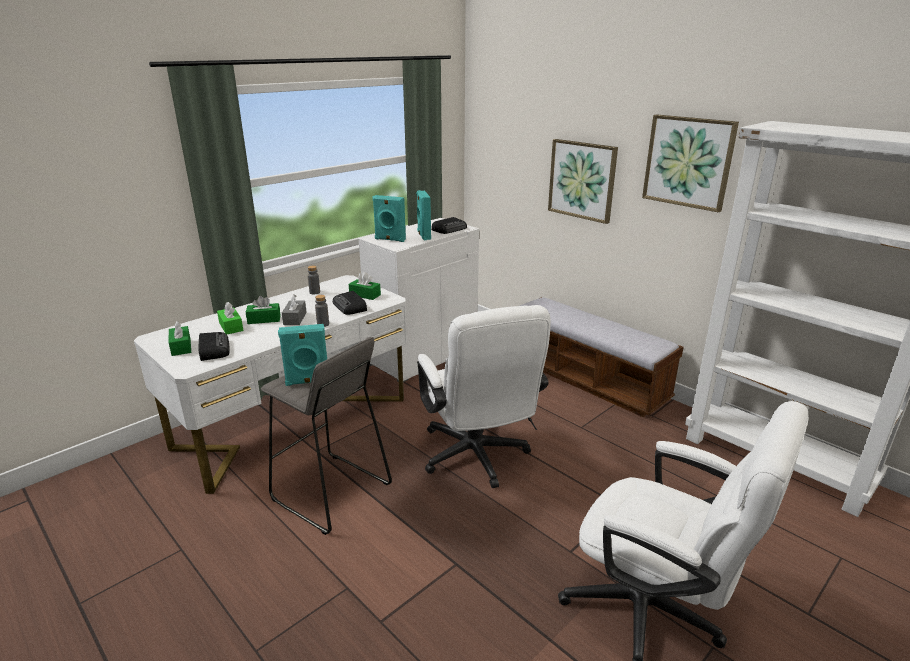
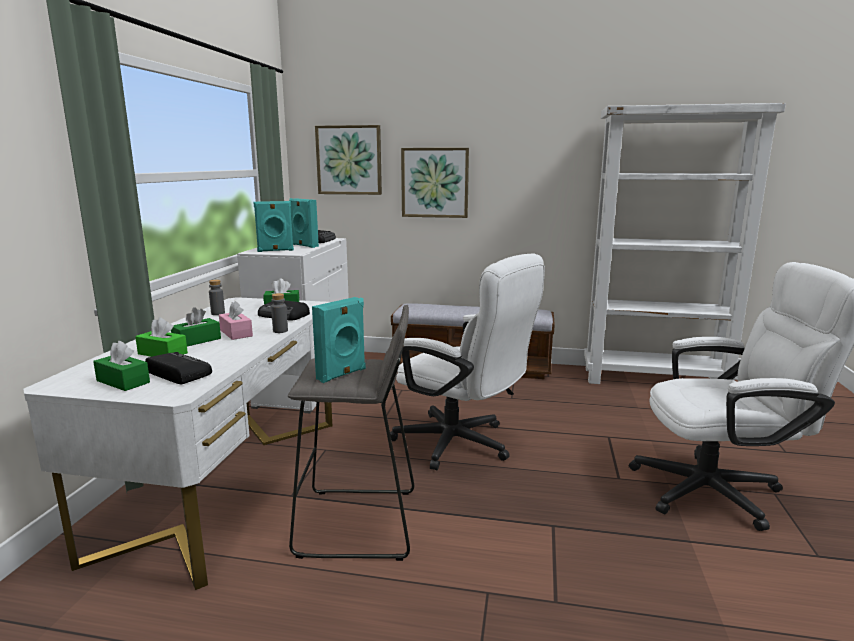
camera: 35 degrees left, 10 degrees down
grey tissue box [282,294,307,325] -> pink tissue box [219,301,253,340]
picture [642,115,739,212] -> picture moved to [315,125,382,195]

